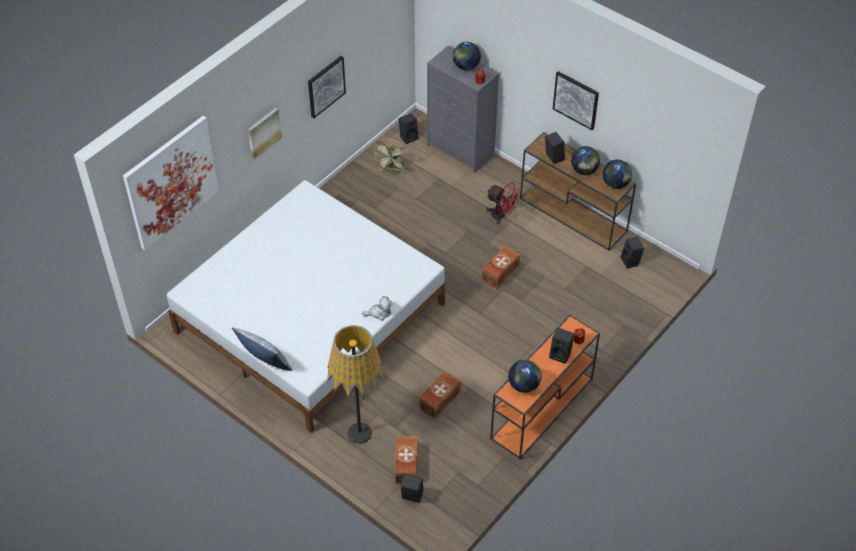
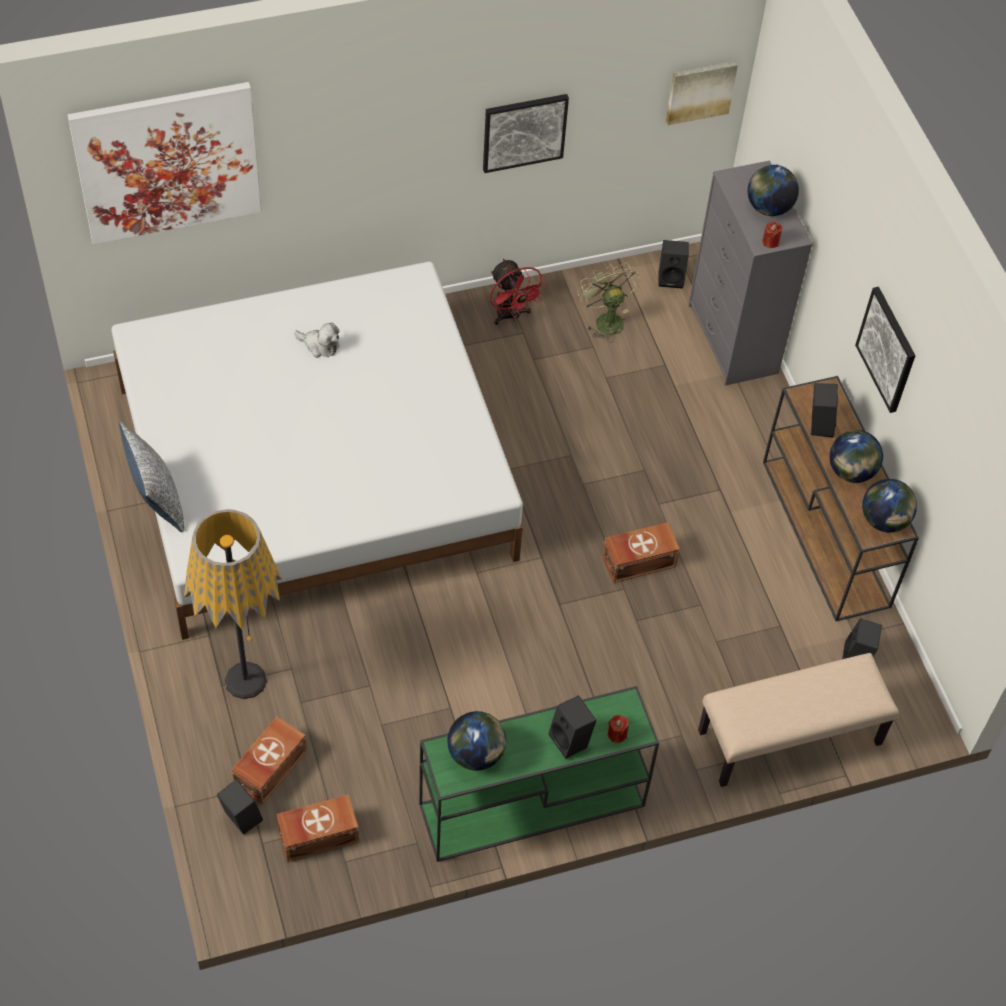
camera: 30 degrees right, 5 degrees up
picture [248,108,282,160] -> picture moved to [666,61,738,125]
plush toy [362,296,393,321] -> plush toy moved to [294,323,339,358]
green fan [373,139,409,175] -> green fan turned 105 degrees clockwise [578,262,640,343]
brown storage box [419,371,461,419] -> brown storage box moved to [277,795,359,862]
red fan [486,182,521,225] -> red fan moved to [490,259,547,325]
orange console table [490,315,600,459] -> green console table [419,686,659,862]
none -> beige bench [698,653,899,787]

